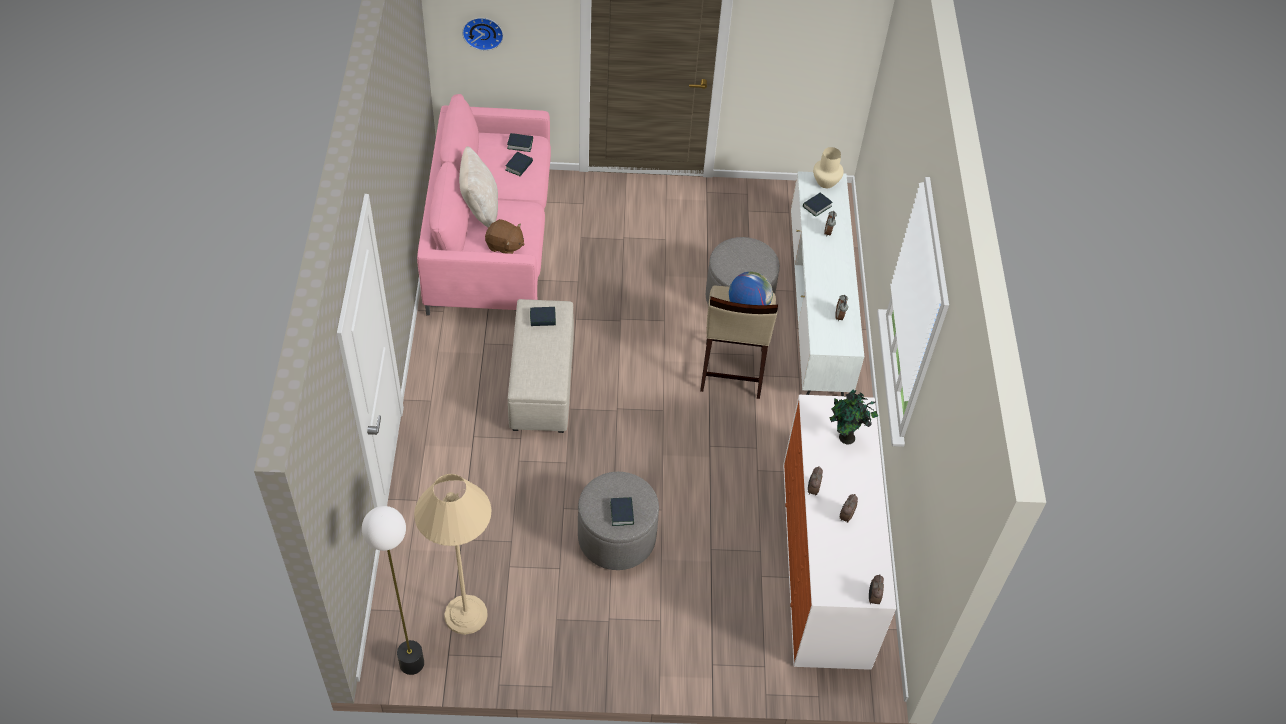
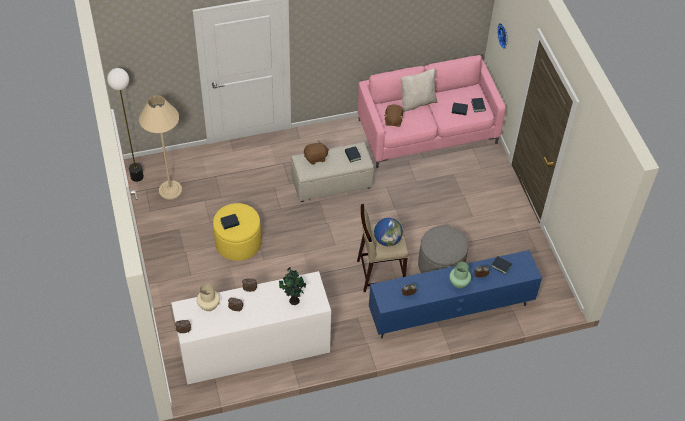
camera: 75 degrees right, 0 degrees up
grey ottoman [578,472,659,570] -> yellow ottoman [213,203,261,261]
white tv stand [791,171,864,396] -> blue tv stand [369,250,542,338]
beige vase [813,147,844,188] -> beige vase moved to [197,283,220,311]
none -> brown plush toy [304,141,329,165]
none -> green vase [449,262,471,288]

